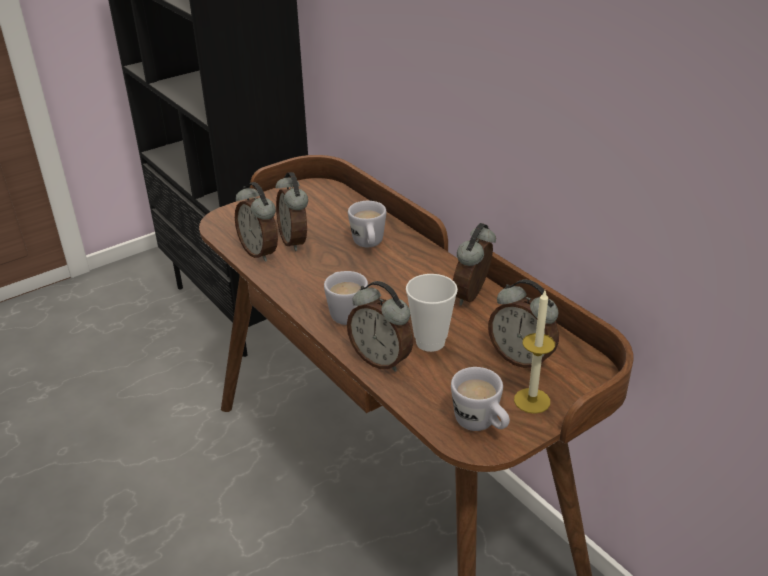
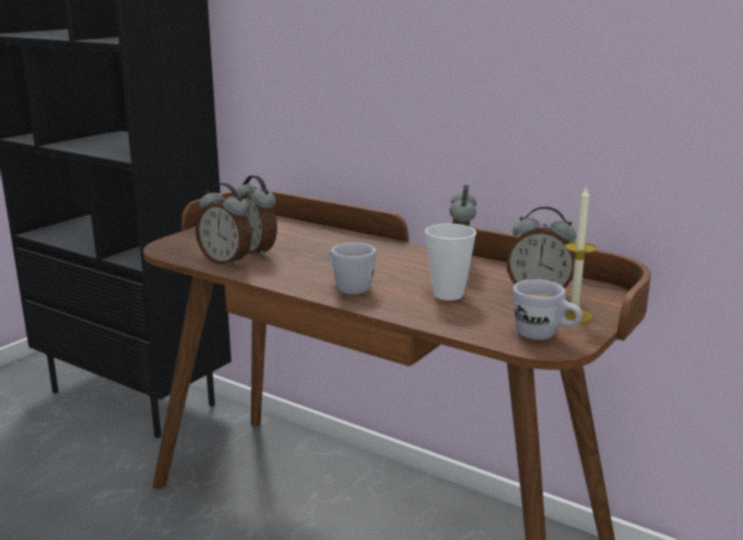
camera: 20 degrees left, 15 degrees down
alarm clock [347,281,413,372] -> none
white mug [348,201,386,247] -> none

